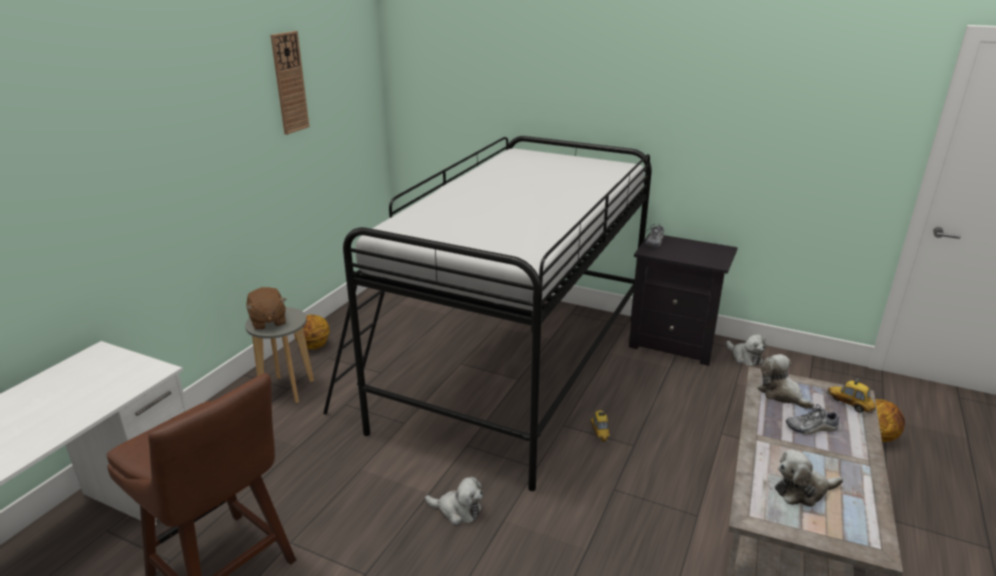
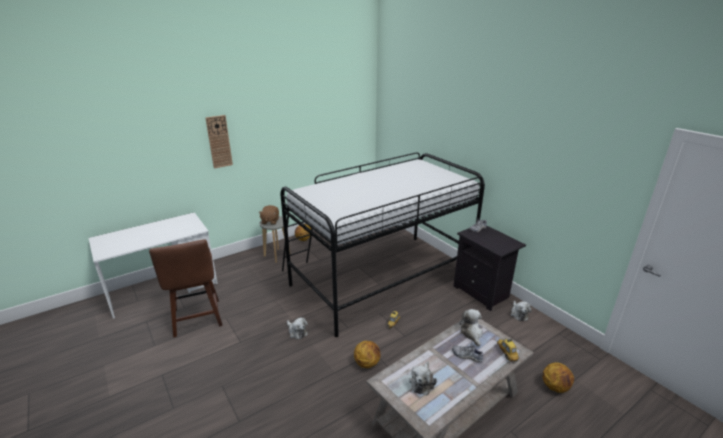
camera: 30 degrees right, 0 degrees up
wall clock [271,31,309,135] -> wall clock moved to [205,115,233,169]
plush toy [775,450,843,507] -> plush toy turned 90 degrees counterclockwise [409,361,437,395]
none -> basketball [354,341,381,368]

